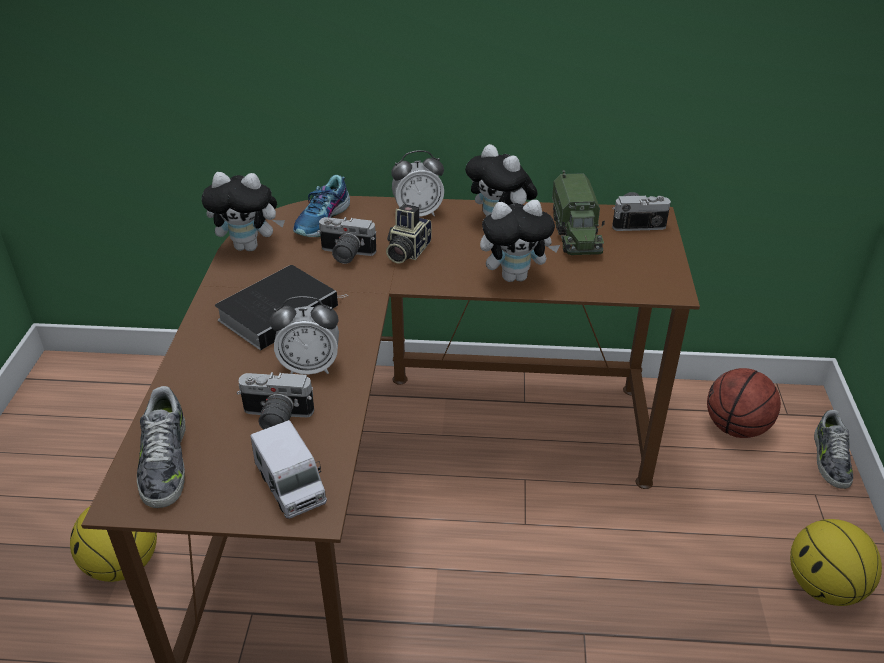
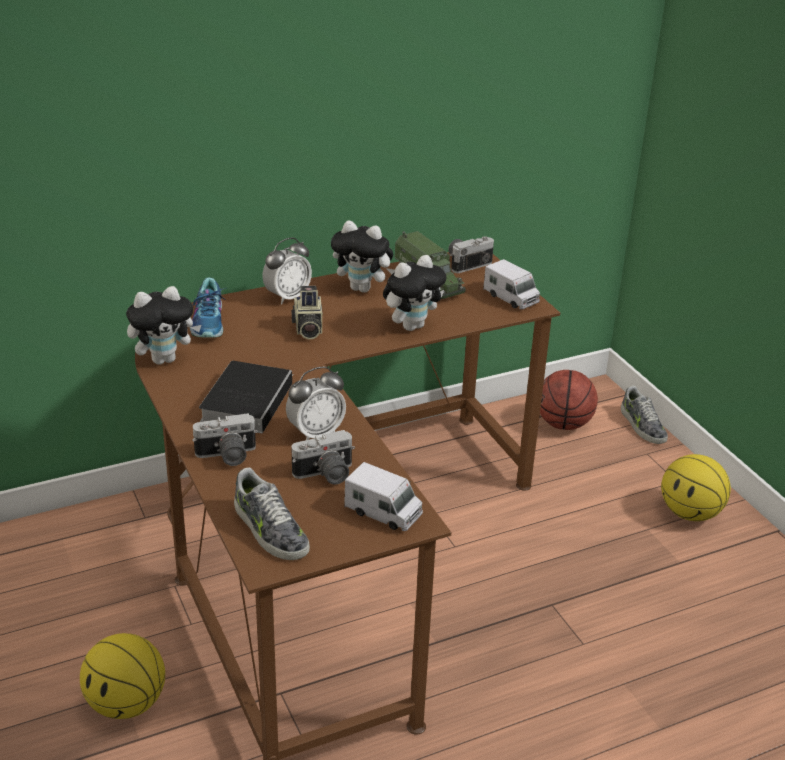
camera: 30 degrees left, 5 degrees down
camera [317,217,376,264] -> camera moved to [192,413,258,466]
none -> toy truck [483,259,540,309]

